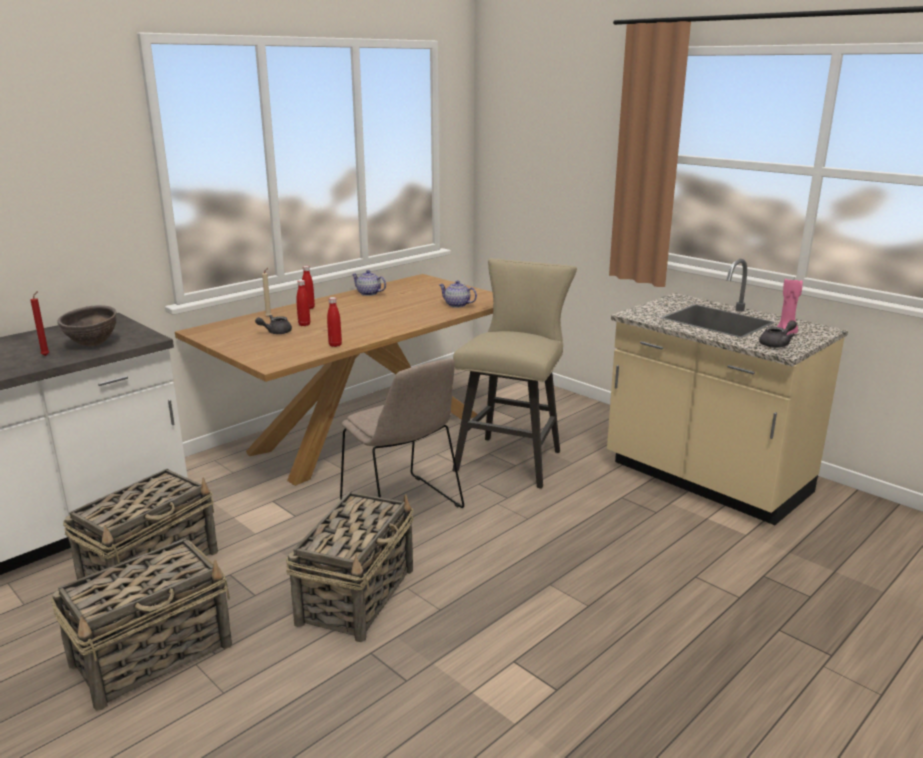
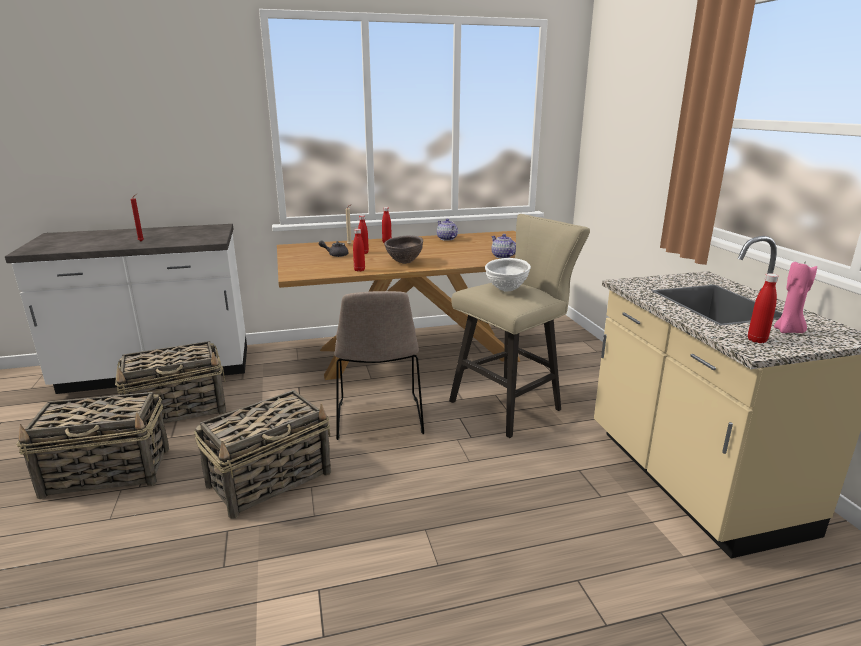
camera: 30 degrees right, 0 degrees up
brown bowl [57,305,116,346] -> brown bowl moved to [384,235,423,264]
grey teapot [759,320,797,348] -> red bottle [748,273,778,343]
none -> white bowl [485,258,531,292]

